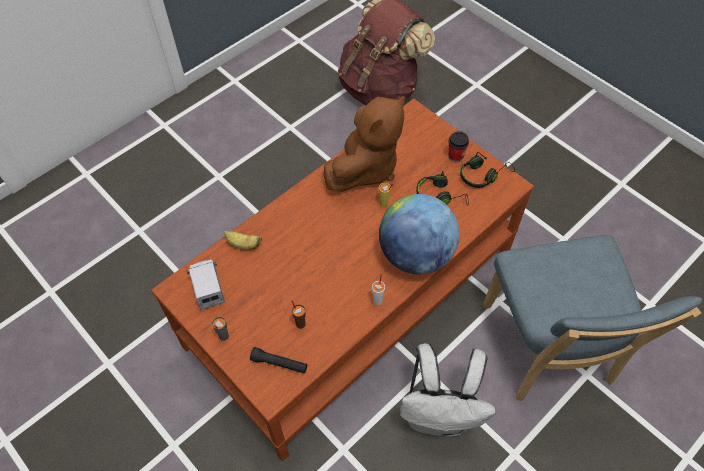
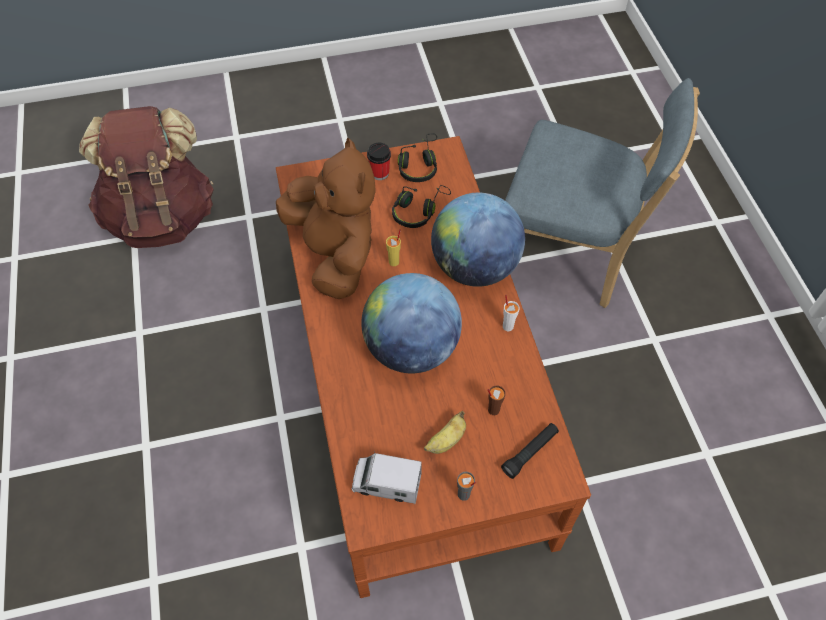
camera: 60 degrees left, 0 degrees up
banana [224,231,262,250] -> banana moved to [424,411,466,454]
white backpack [400,343,496,436] -> none
none -> globe [361,273,462,373]

